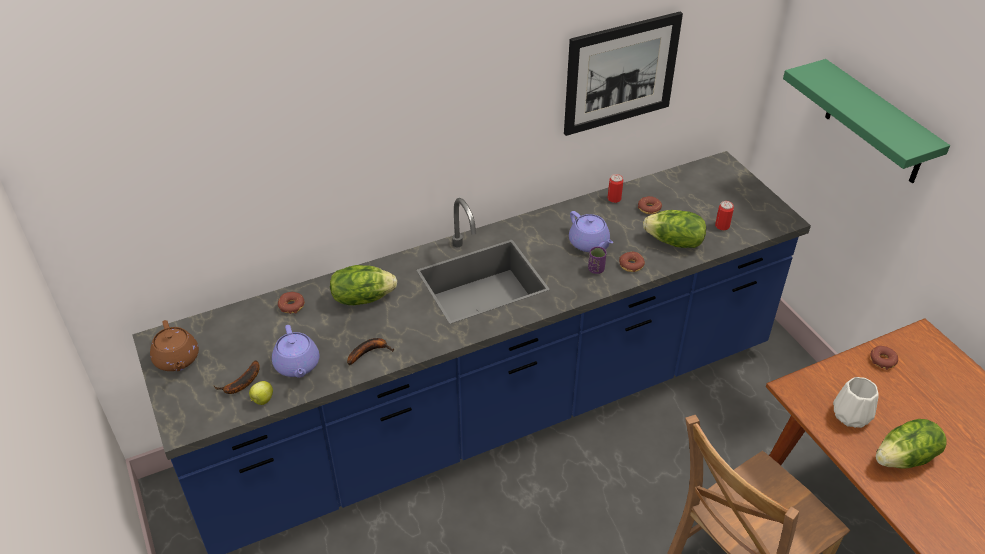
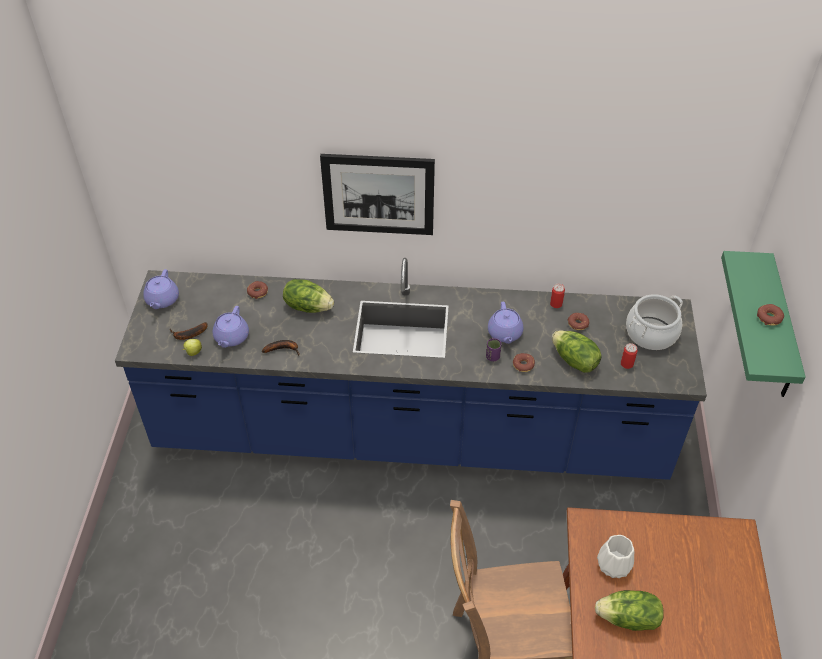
camera: 30 degrees right, 5 degrees up
brown teapot [150,320,199,371] -> purple teapot [143,269,179,309]
picture [564,11,683,136] -> picture moved to [320,154,435,235]
donut [870,346,898,370] -> donut moved to [757,304,784,326]
none -> cooking pot [626,294,683,350]

